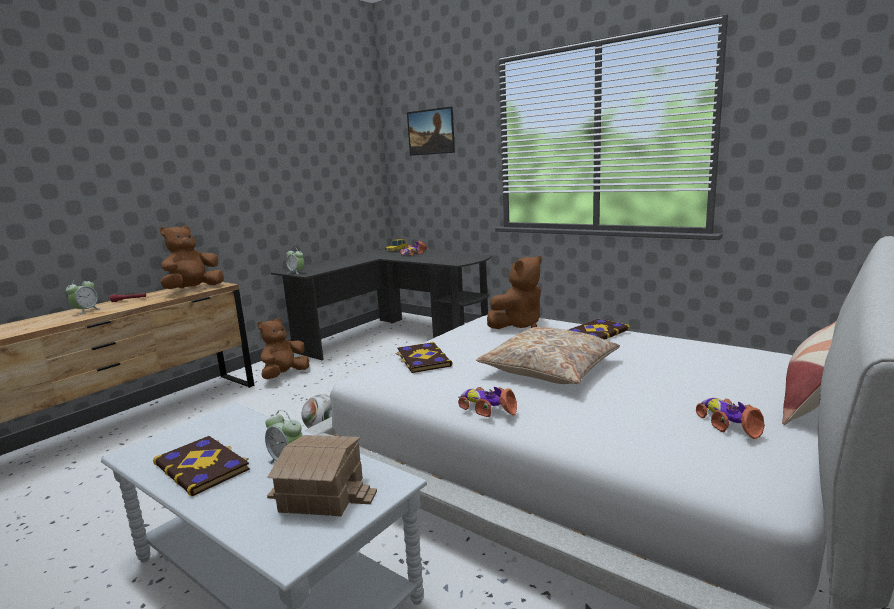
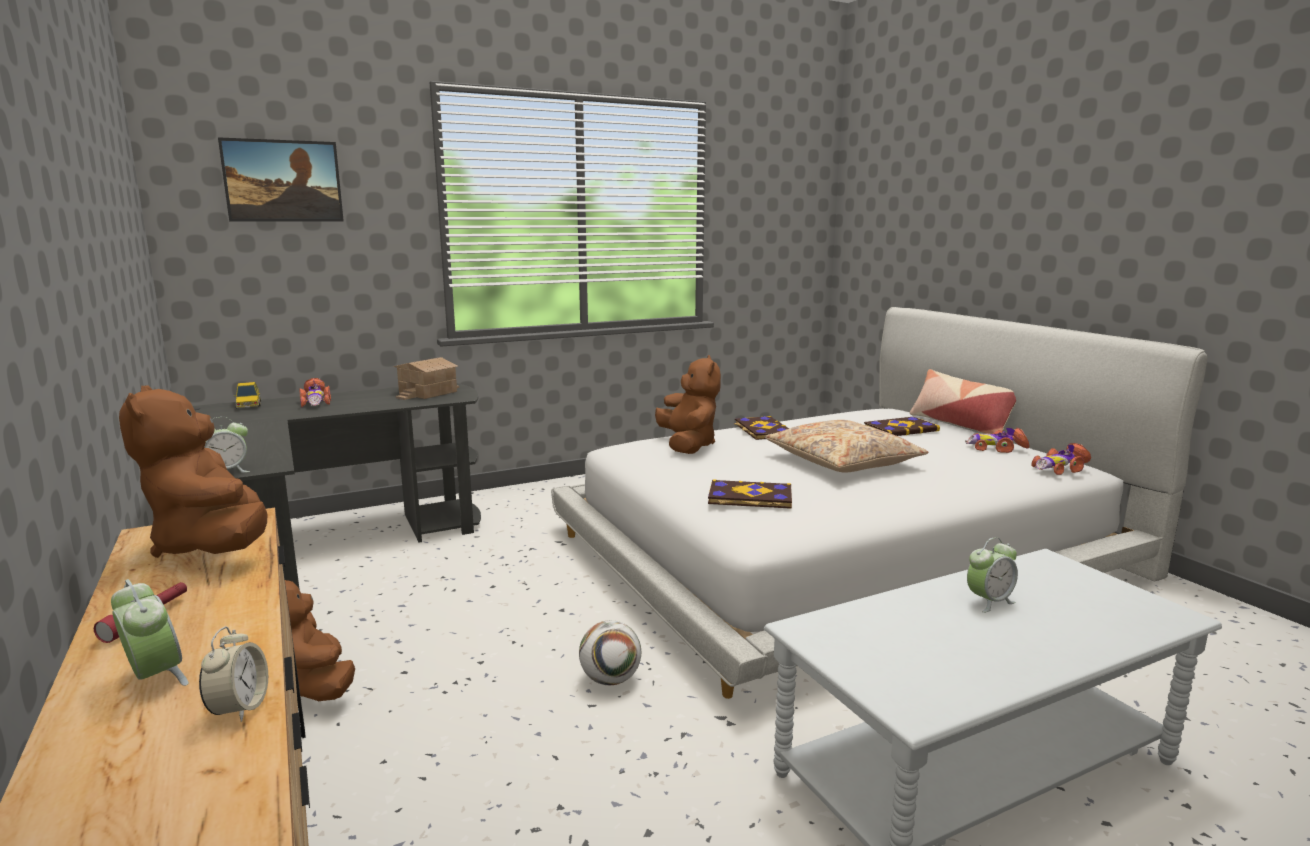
camera: 65 degrees left, 0 degrees up
book [153,436,250,496] -> book moved to [864,417,940,436]
toy house [267,435,377,516] -> toy house moved to [393,357,459,400]
toy car [458,387,517,417] -> toy car moved to [1031,443,1091,475]
none -> alarm clock [199,626,268,722]

